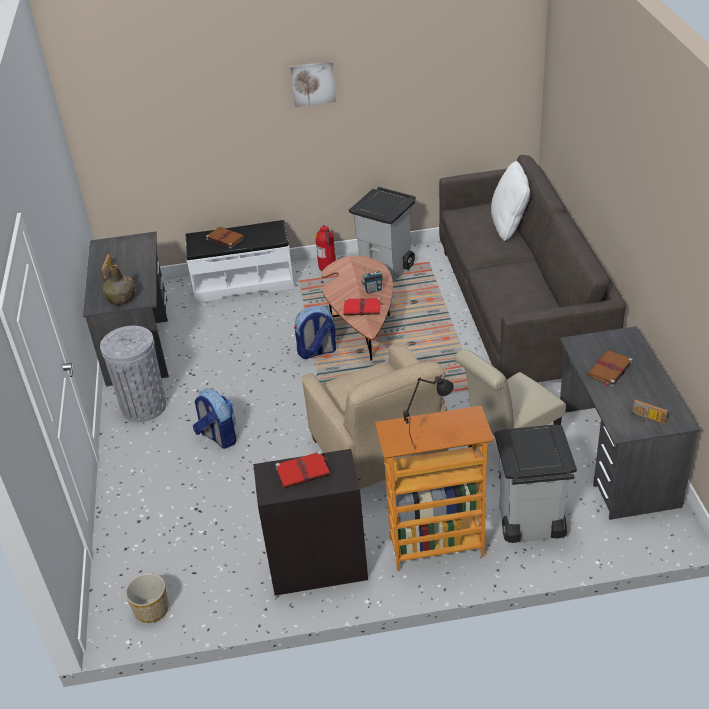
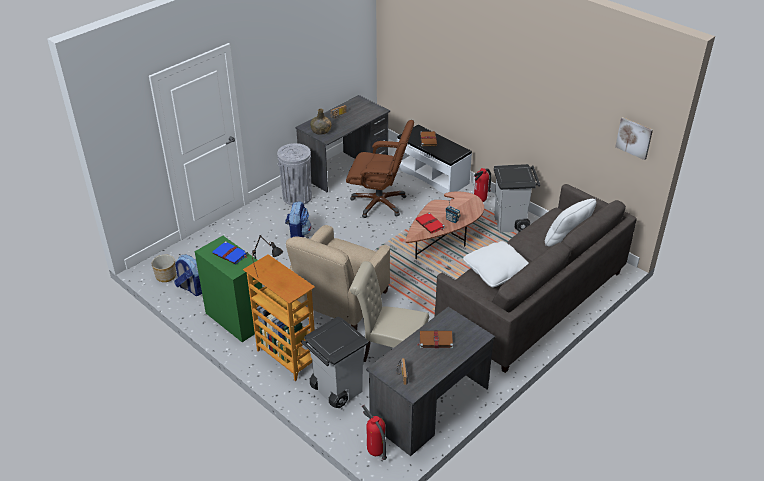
camera: 50 degrees right, 0 degrees up
black cabinet [253,449,368,596] -> green cabinet [195,236,262,342]
red book [275,451,330,488] -> blue book [212,241,248,264]
picture [290,61,336,107] -> picture moved to [615,117,653,160]
backpack [294,306,336,359] -> backpack moved to [174,255,202,296]
none -> brown office chair [346,120,414,218]
none -> fire extinguisher [362,405,387,460]
none -> white pillow [463,241,529,287]

